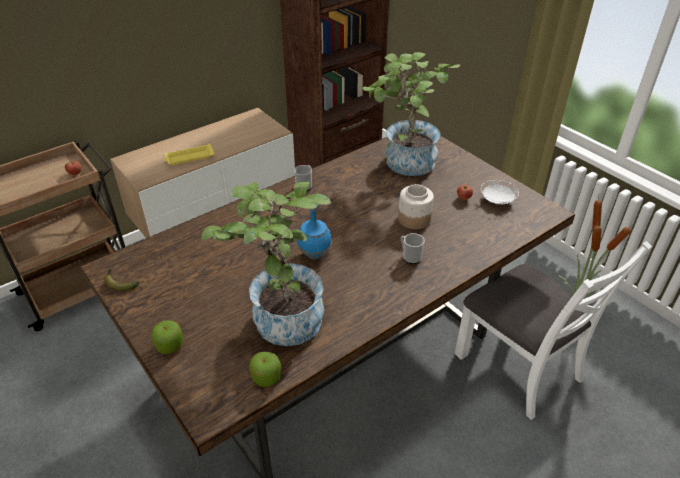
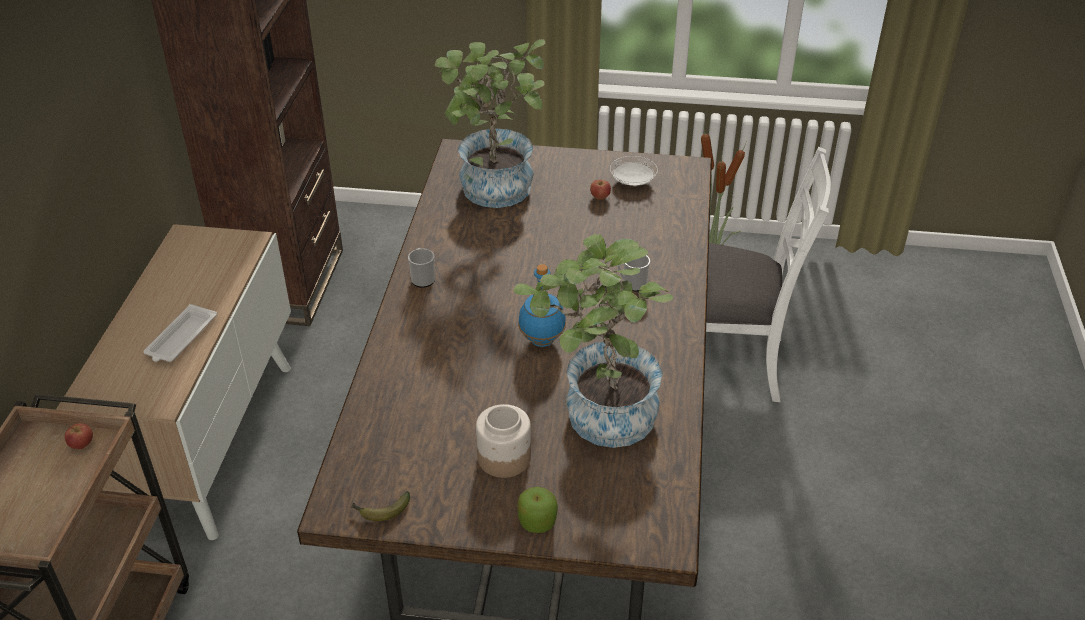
camera: 45 degrees left, 0 degrees up
yellow tray [164,144,215,165] -> white tray [143,304,217,362]
apple [249,352,281,387] -> none
jar [398,184,434,229] -> jar moved to [476,404,531,478]

